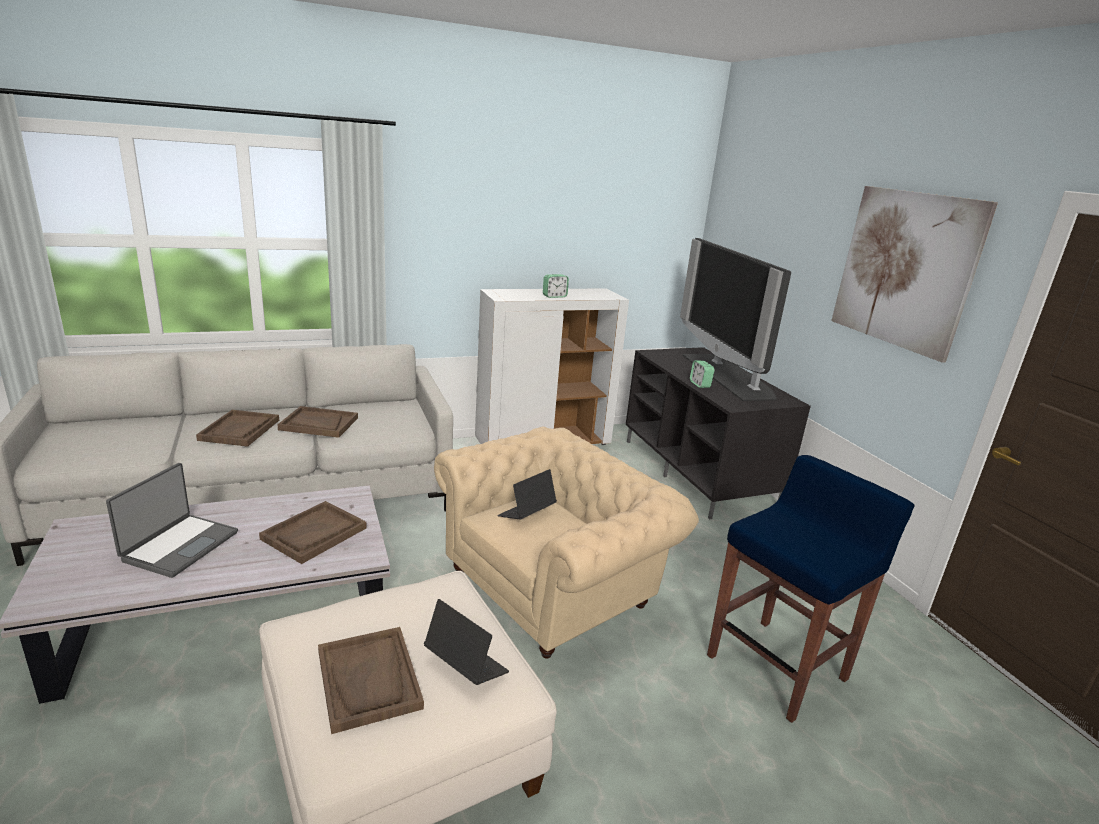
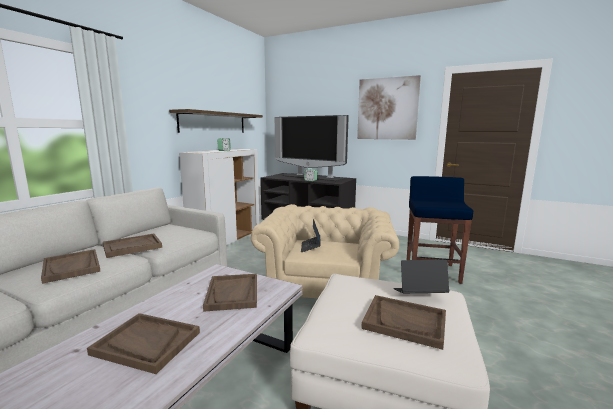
camera: 40 degrees left, 10 degrees down
laptop [106,463,238,578] -> brown tray [87,313,200,374]
none -> shelf [169,109,263,133]

